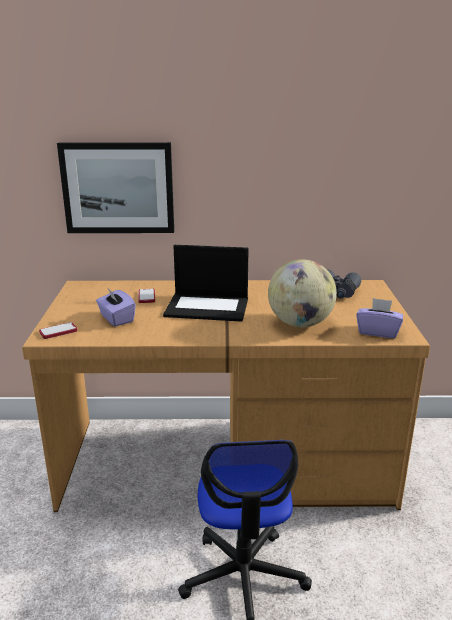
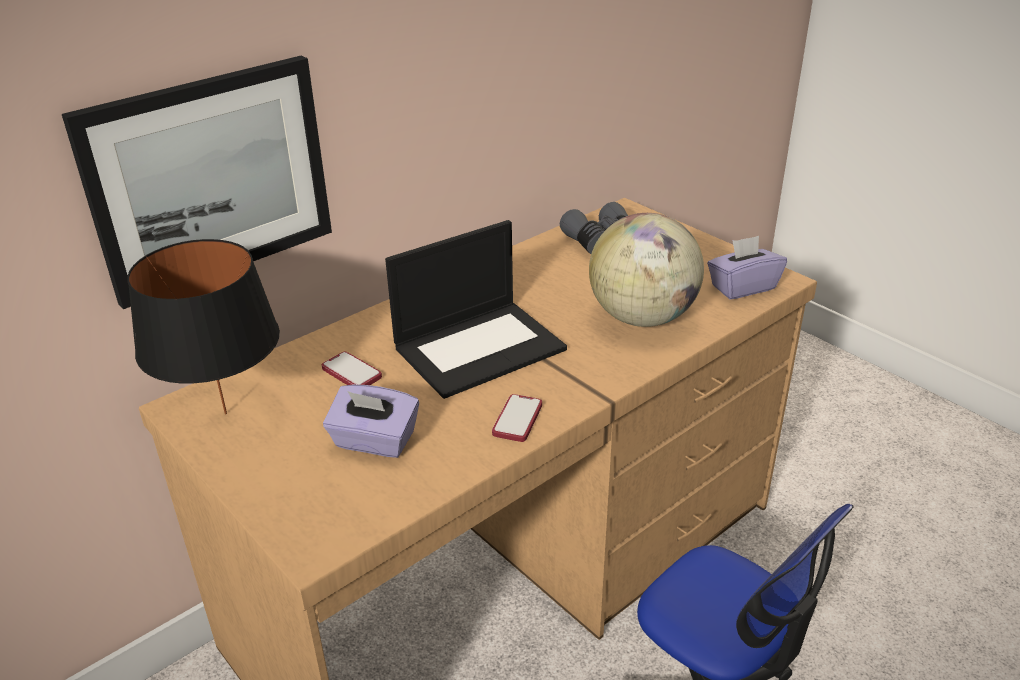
camera: 40 degrees left, 10 degrees up
phone [39,322,78,339] -> phone moved to [492,394,542,442]
none -> black table lamp [127,239,280,414]

